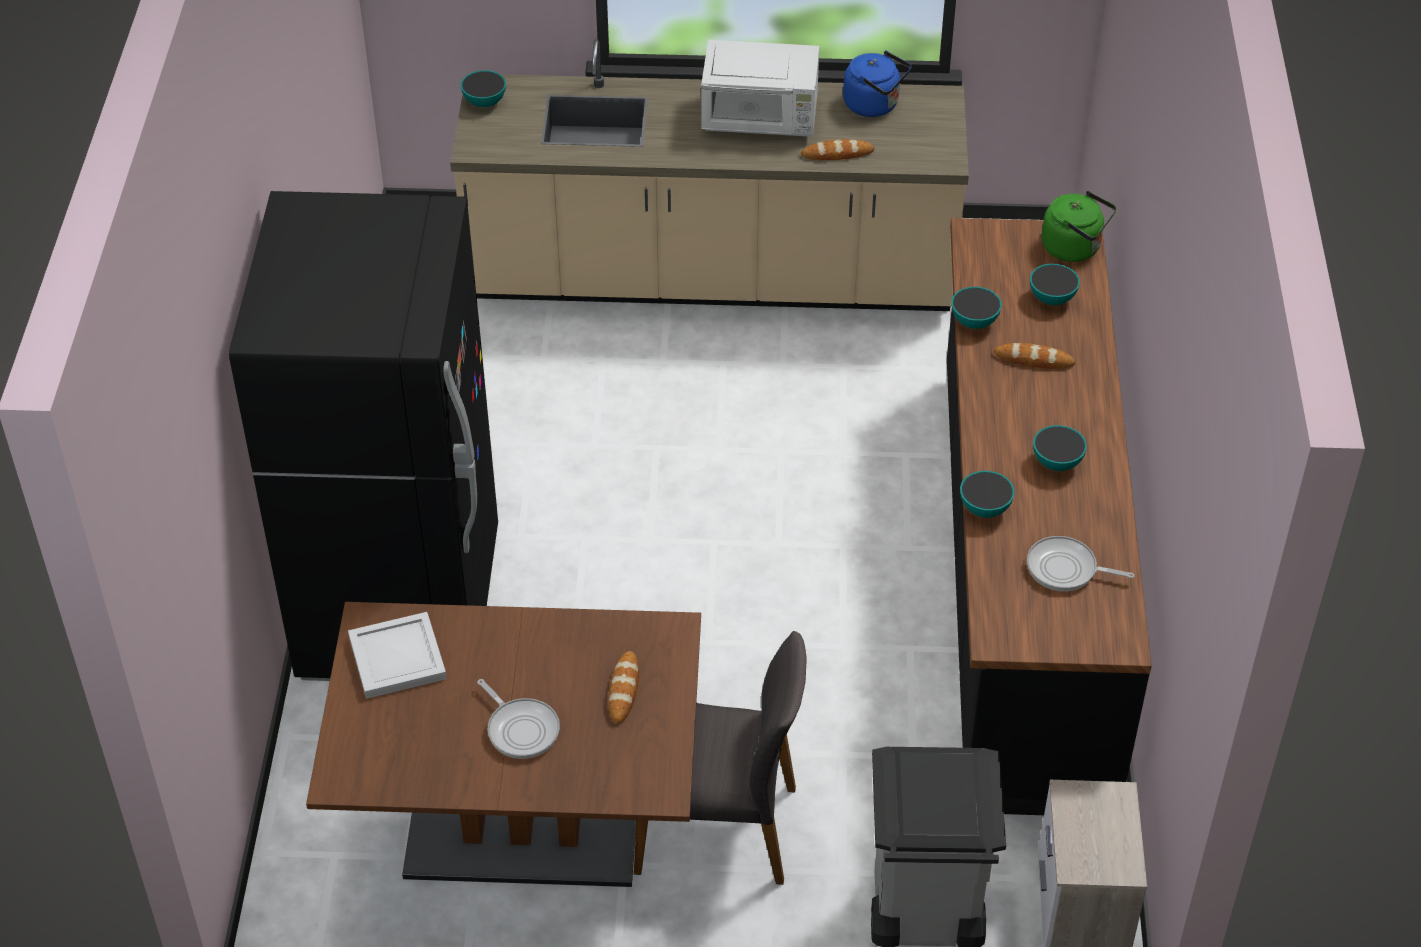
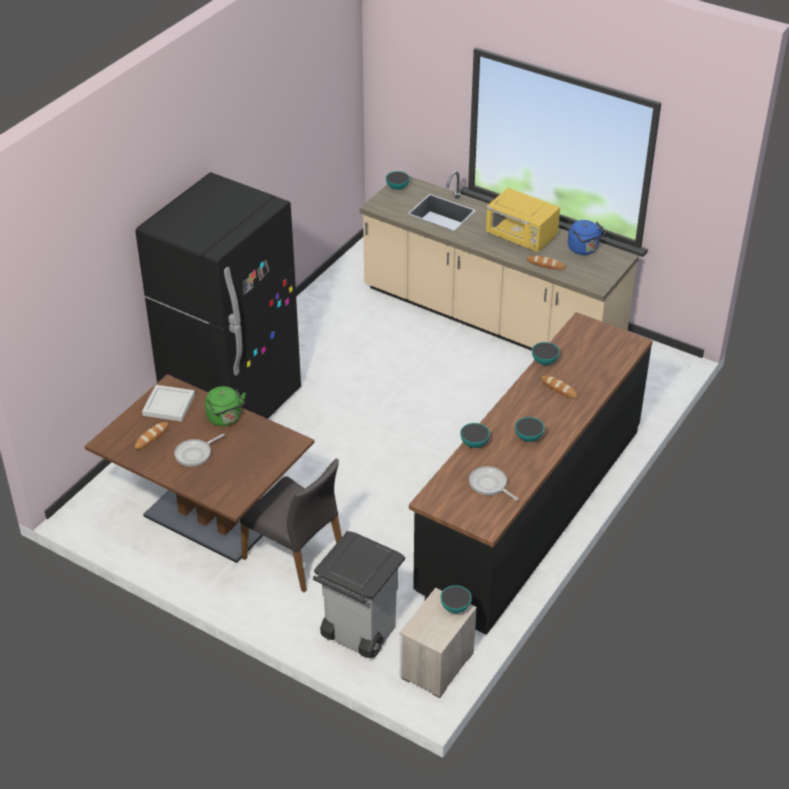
camera: 30 degrees right, 5 degrees down
frying pan [477,679,560,759] -> frying pan turned 60 degrees clockwise [174,434,225,467]
bread [609,651,639,724] -> bread moved to [135,422,169,449]
white microwave [701,40,819,137] -> yellow microwave [486,188,560,253]
bowl [1030,264,1080,305] -> bowl moved to [440,585,472,613]
green kettle [1042,191,1116,262] -> green kettle moved to [205,386,246,426]

